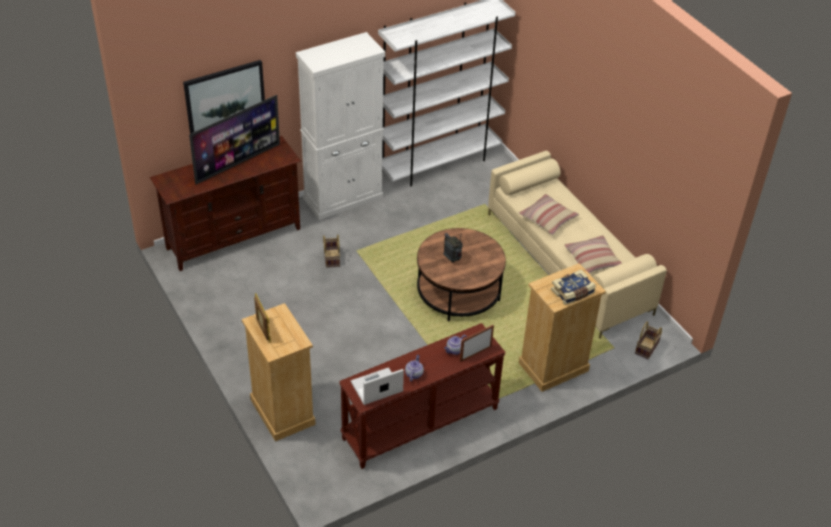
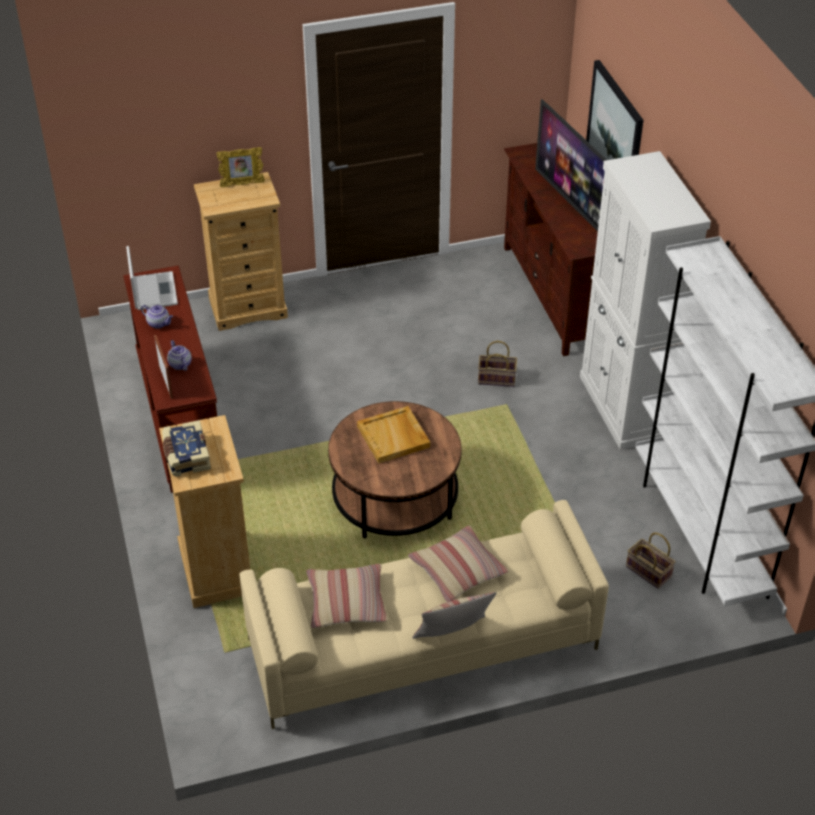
camera: 105 degrees right, 0 degrees up
radio [443,233,463,263] -> beige tray [357,406,430,464]
basket [635,321,662,359] -> basket moved to [626,533,676,589]
none -> pillow [413,592,496,639]

